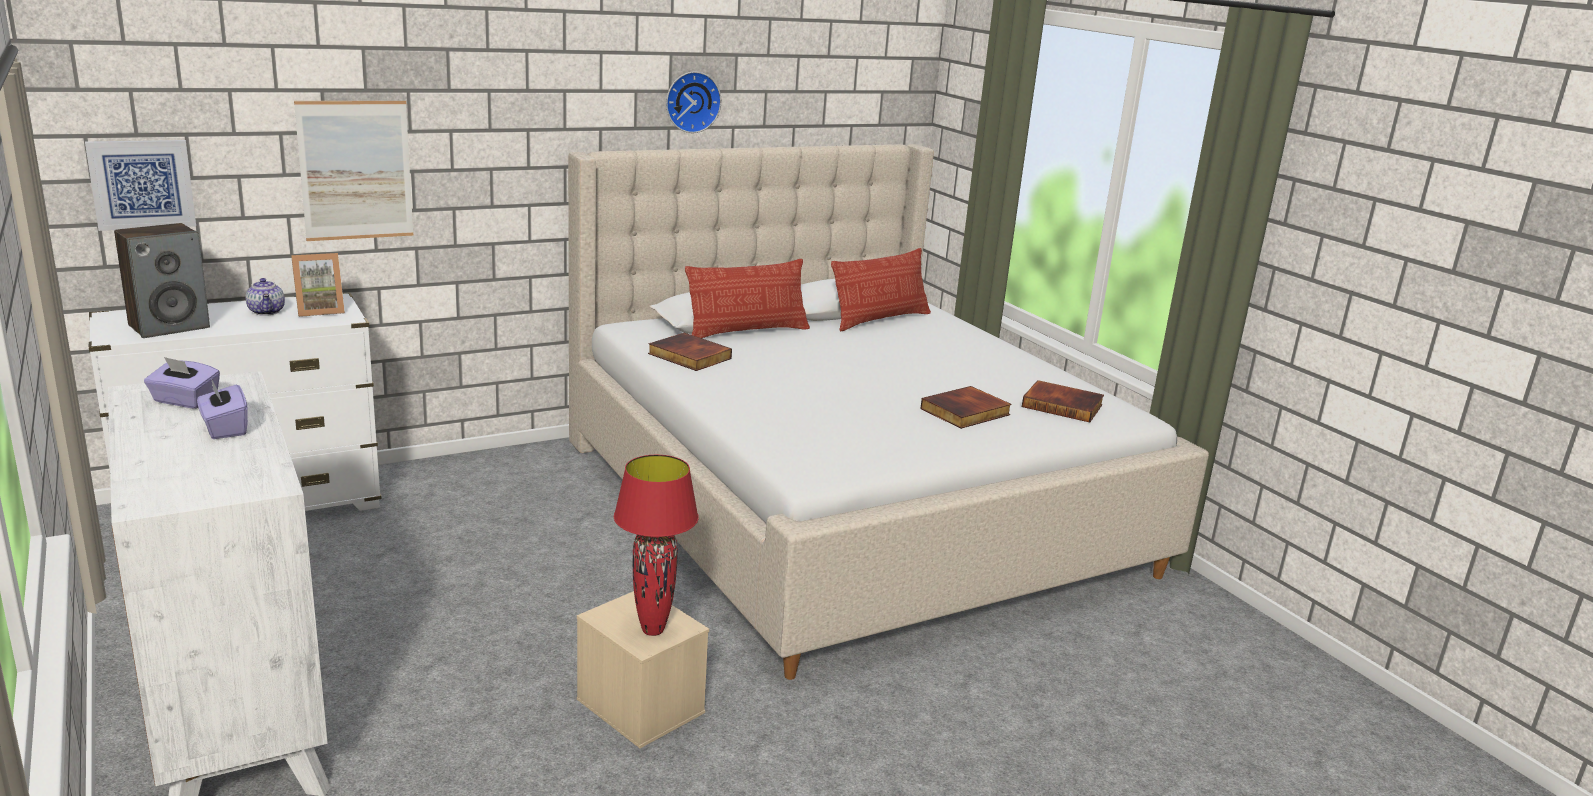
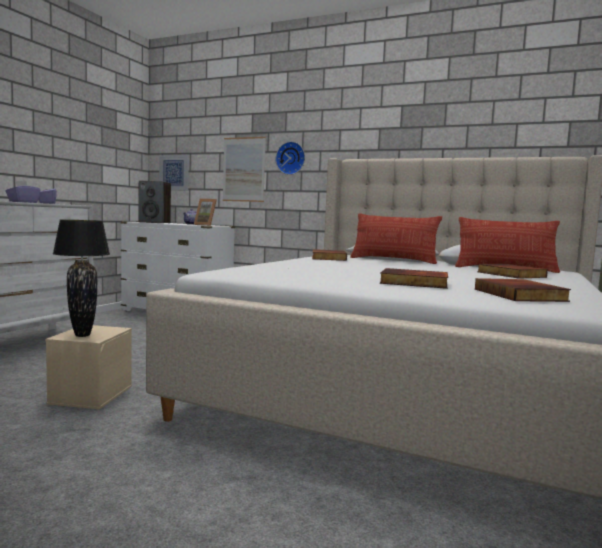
camera: 55 degrees right, 15 degrees down
red table lamp [614,455,699,636] -> black table lamp [53,220,110,337]
wall clock [666,71,721,133] -> wall clock moved to [276,141,305,175]
none -> book [478,264,548,279]

